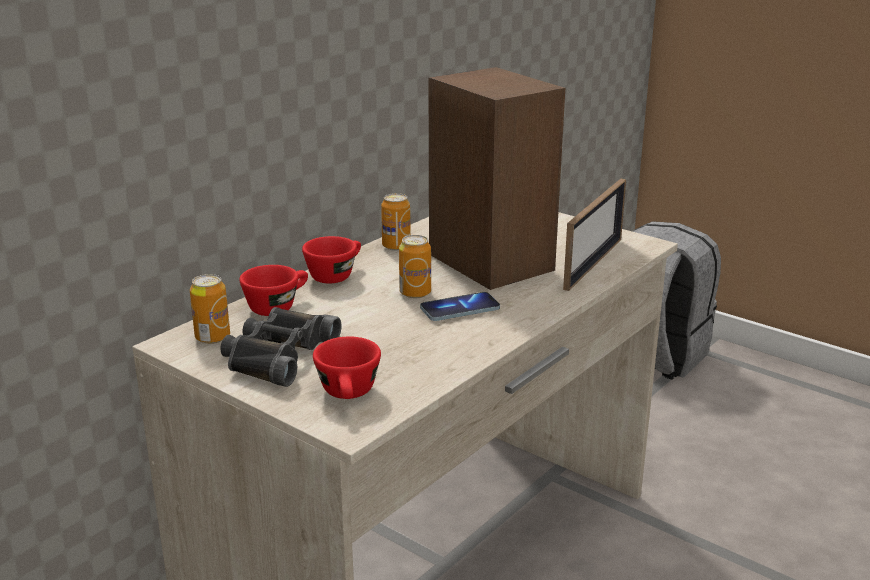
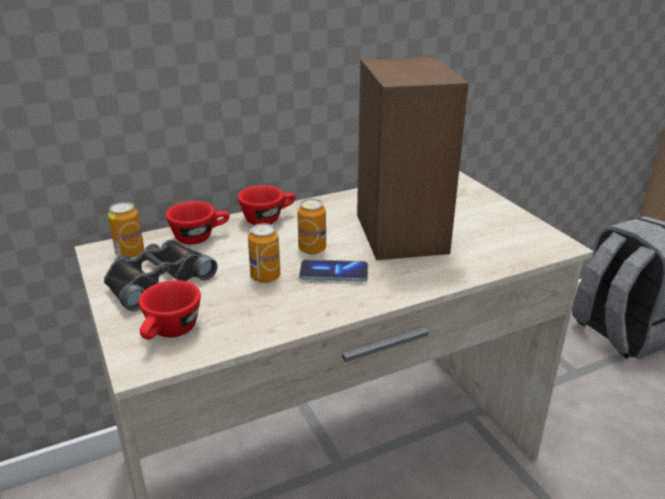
camera: 25 degrees right, 5 degrees up
can [381,193,411,251] -> can moved to [248,223,281,283]
picture frame [563,179,626,291] -> none

